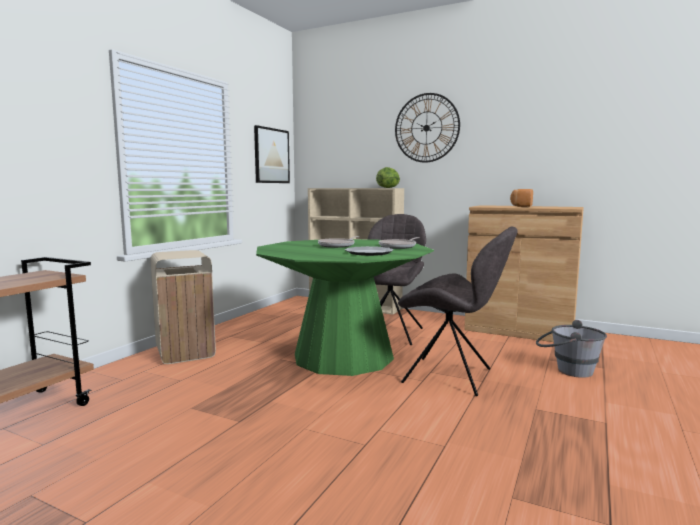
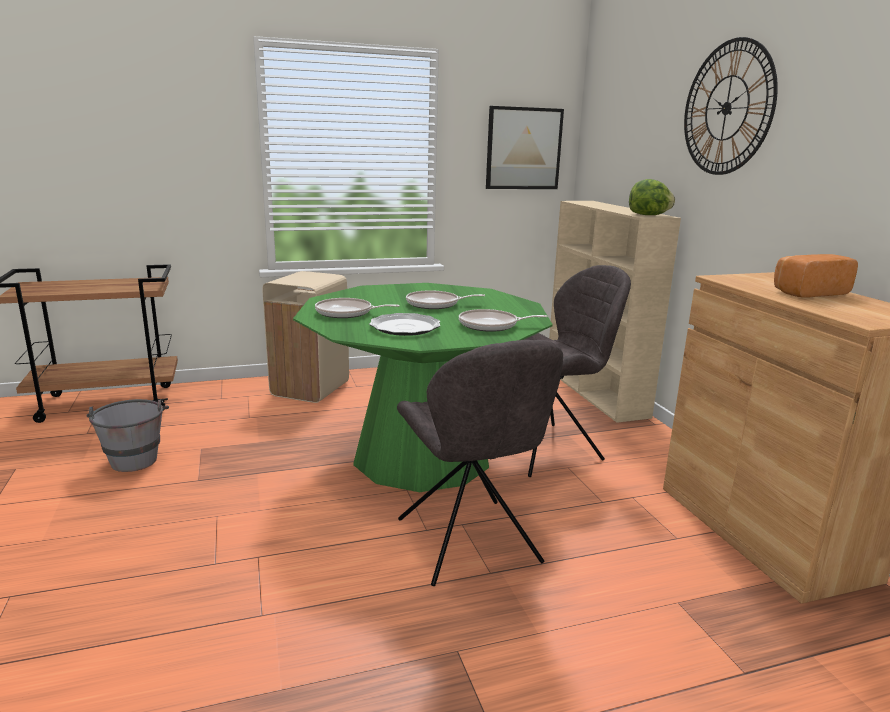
camera: 45 degrees right, 10 degrees up
grey bucket [536,320,607,378] -> grey bucket moved to [86,399,169,472]
none -> frying pan [315,298,400,318]

